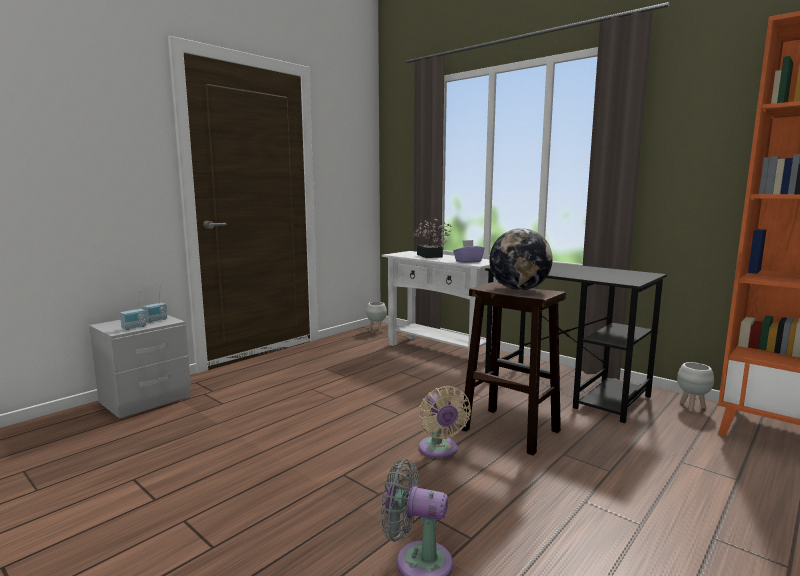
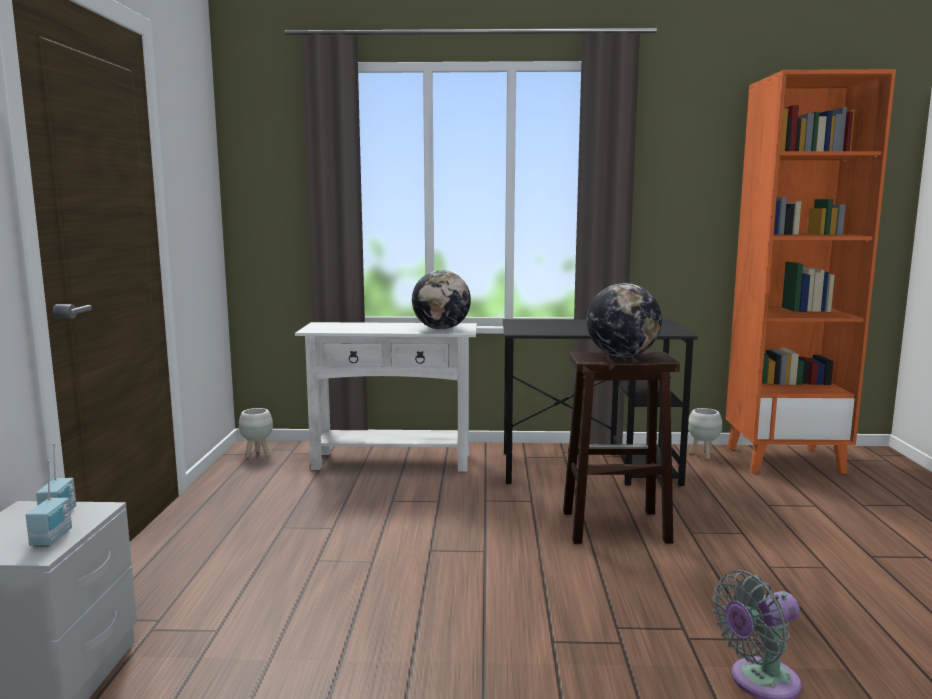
camera: 40 degrees left, 0 degrees up
potted plant [412,219,452,258] -> none
beige fan [418,386,471,459] -> none
purple tissue box [453,240,484,263] -> globe [412,270,471,330]

